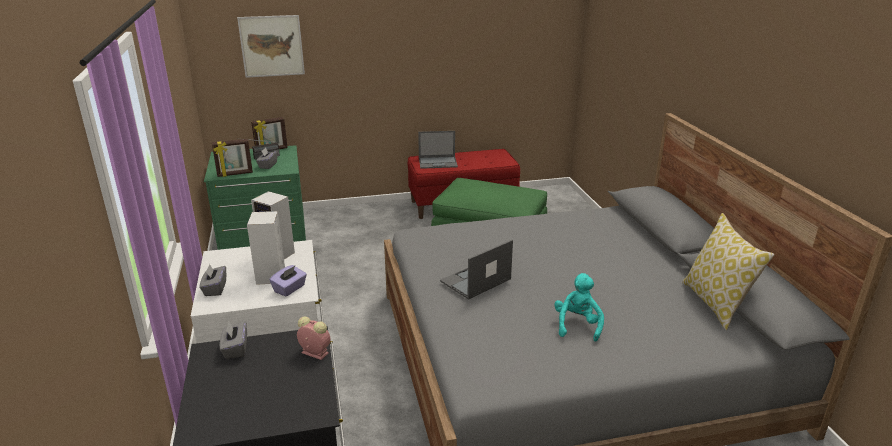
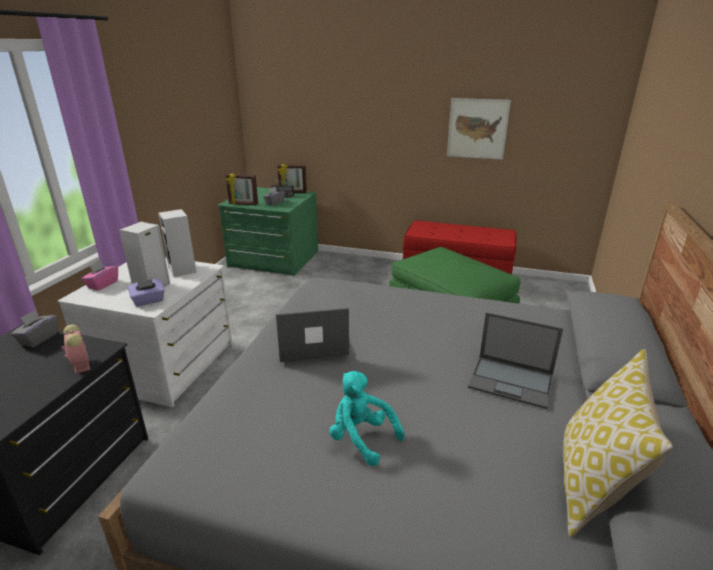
camera: 30 degrees right, 0 degrees up
grey tissue box [200,264,226,296] -> pink tissue box [82,261,118,290]
picture [237,15,305,78] -> picture moved to [447,98,511,160]
laptop [418,131,458,169] -> laptop moved to [468,312,563,409]
turquoise plush toy [554,273,604,342] -> turquoise plush toy turned 90 degrees counterclockwise [329,371,405,466]

